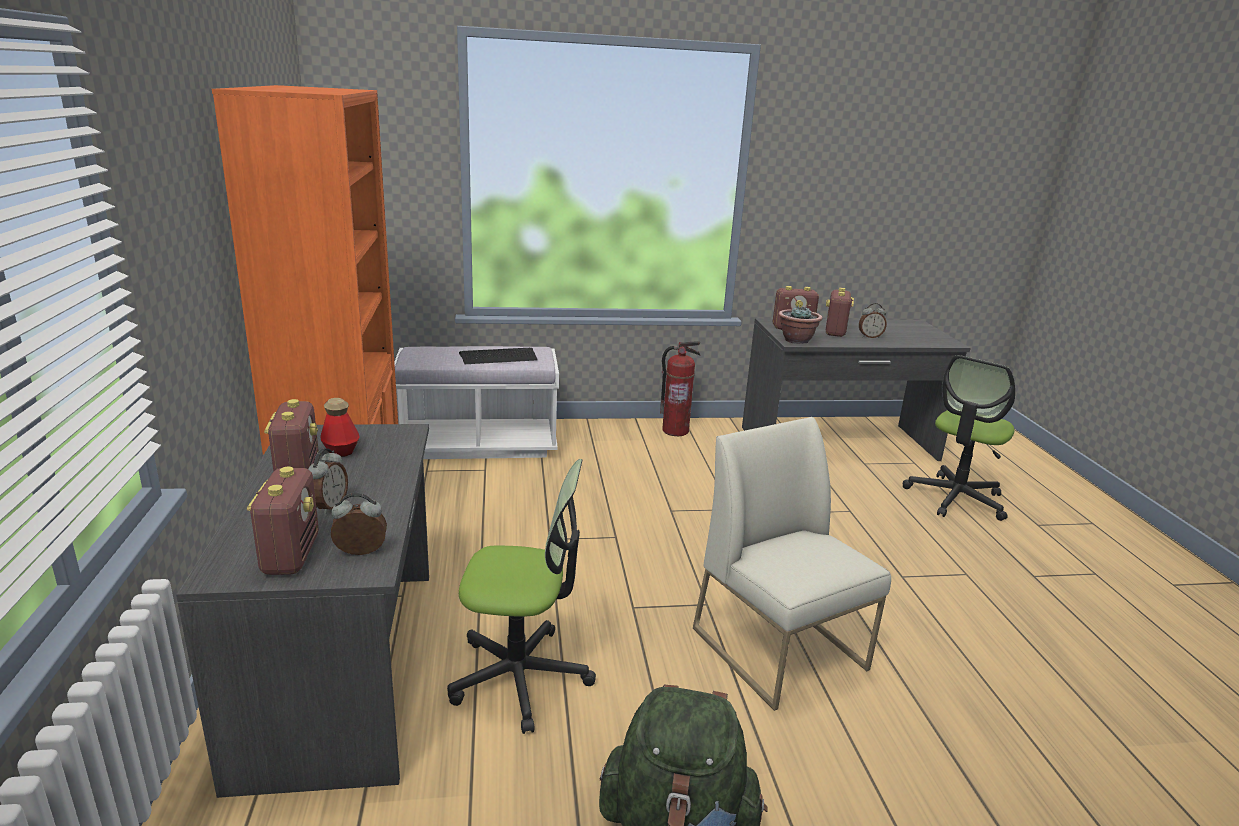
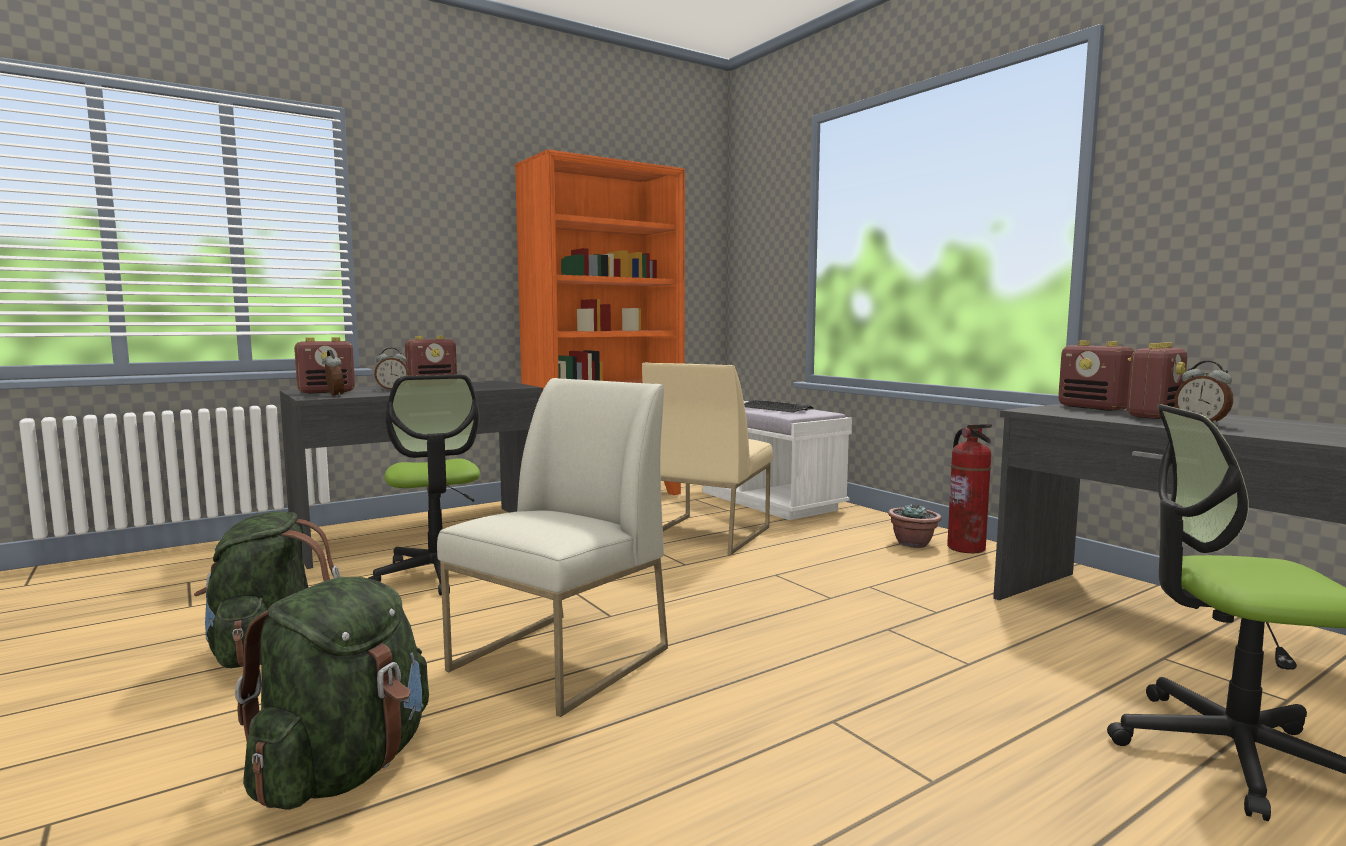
camera: 65 degrees right, 15 degrees down
bottle [320,398,360,457] -> none
potted plant [778,305,823,344] -> potted plant moved to [888,504,942,548]
radio [826,288,854,337] -> radio turned 150 degrees clockwise [1127,342,1187,419]
none -> green backpack [235,577,429,810]
none -> beige chair [642,362,773,555]

